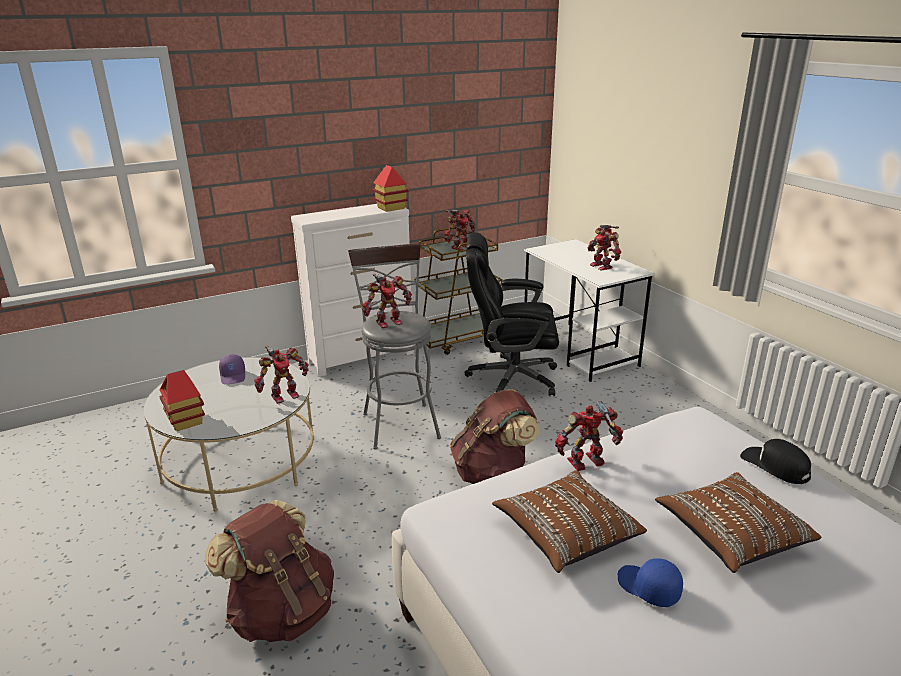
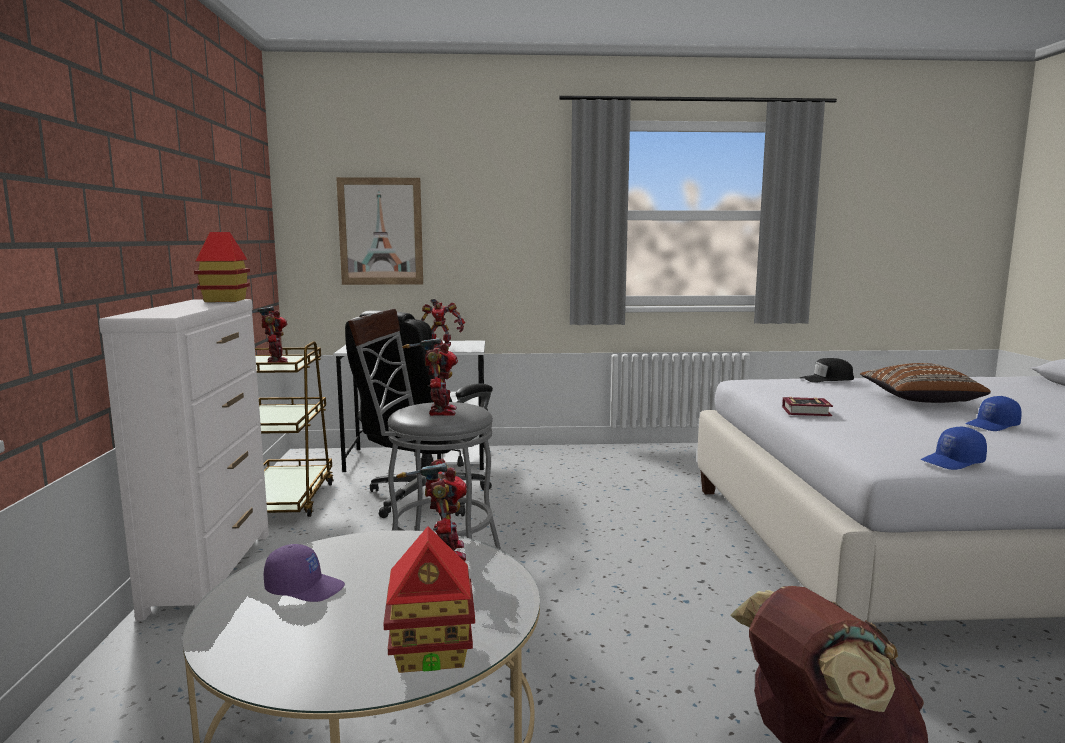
camera: 65 degrees left, 15 degrees down
brown backpack [450,389,540,484] -> none
brown pillow [492,470,647,573] -> none
toy robot [555,401,623,471] -> book [782,397,833,416]
none -> picture [336,177,423,285]
none -> blue cap [921,427,987,470]

